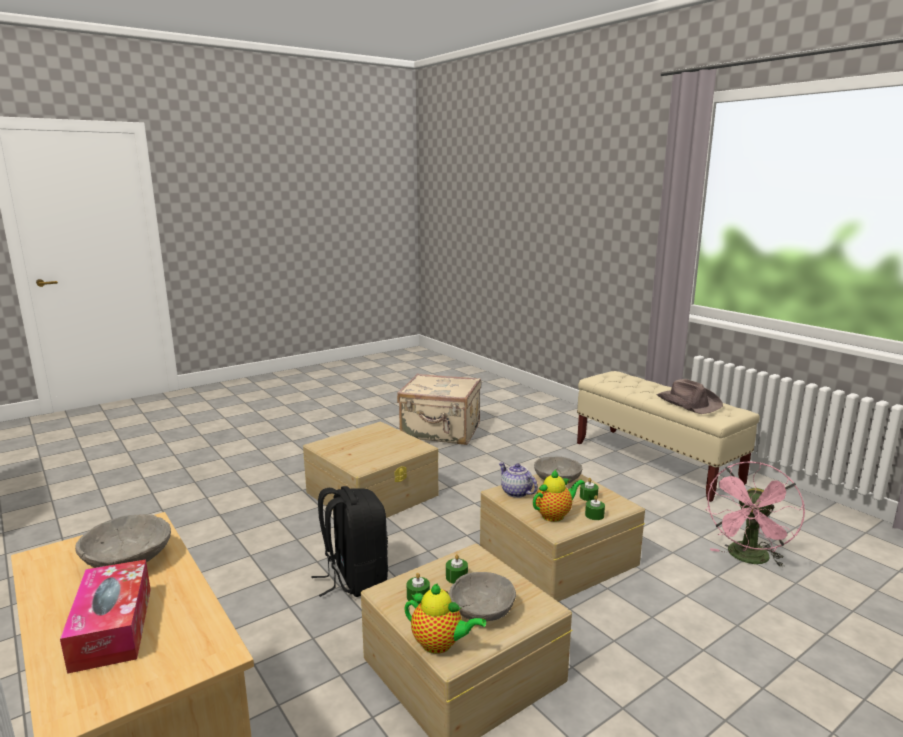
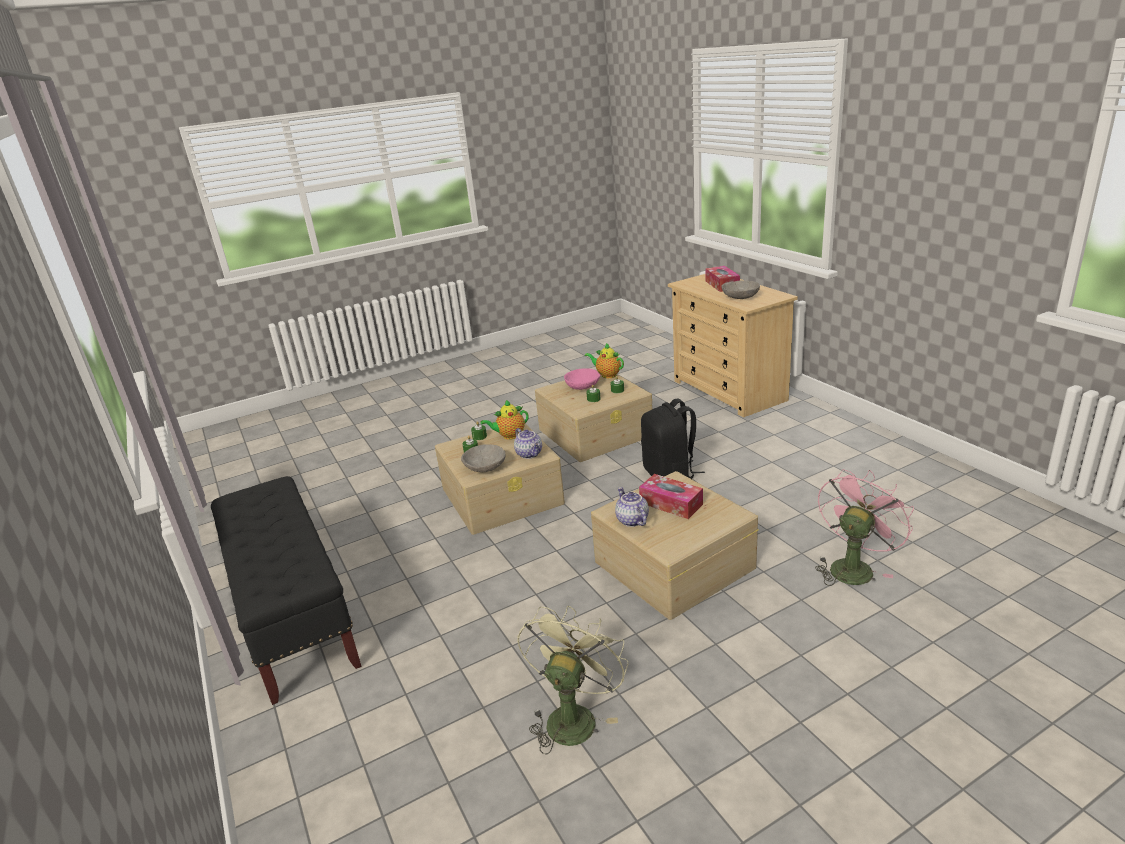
camera: 170 degrees left, 10 degrees up
beige suitcase [397,373,481,445] -> green fan [517,606,628,755]
grey bowl [449,572,516,621] -> pink bowl [564,368,600,390]
beige bench [577,371,760,502] -> black bench [211,476,361,705]
brown hat [657,379,723,414] -> none
pink fan [705,461,805,567] -> pink fan moved to [815,469,914,586]
none -> teapot [615,487,649,527]
none -> tissue box [639,474,703,519]

